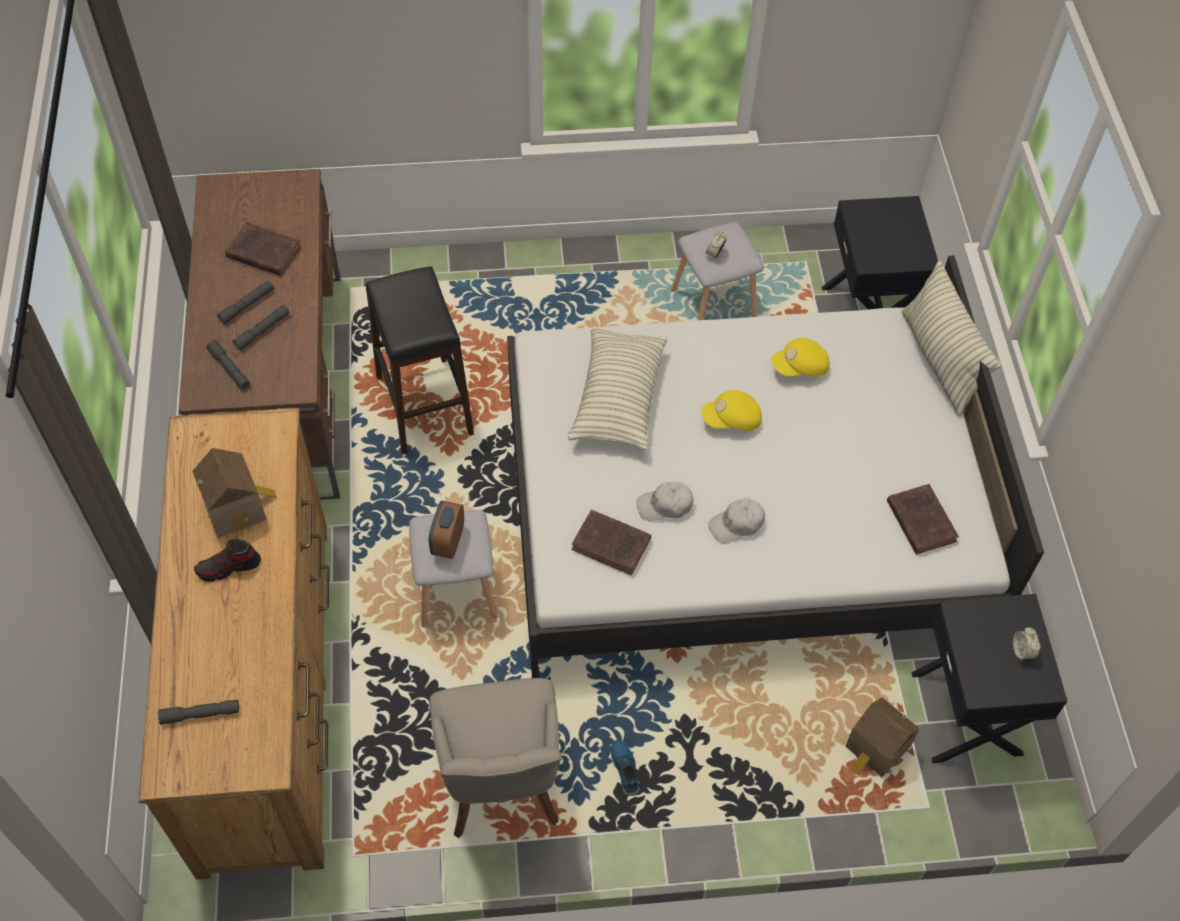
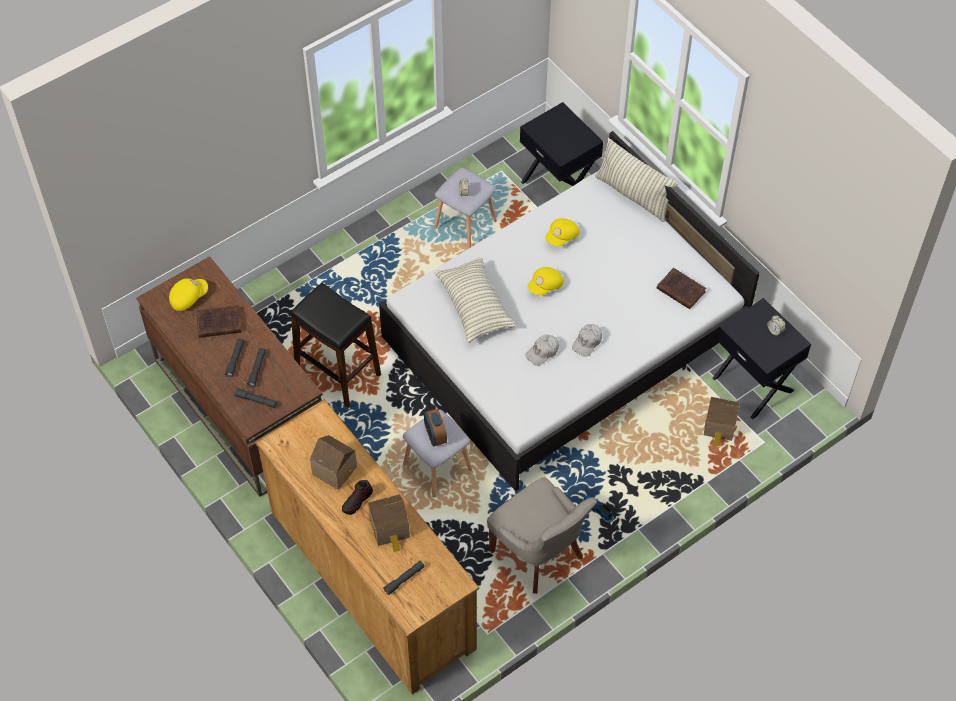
camera: 30 degrees left, 0 degrees up
brown book [571,510,651,575] -> none
none -> yellow cap [169,278,208,311]
none -> toy house [368,494,410,552]

